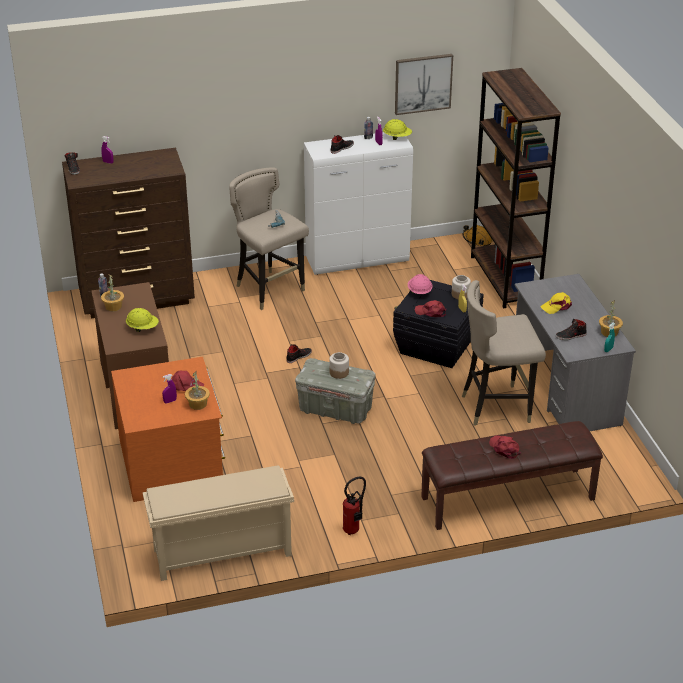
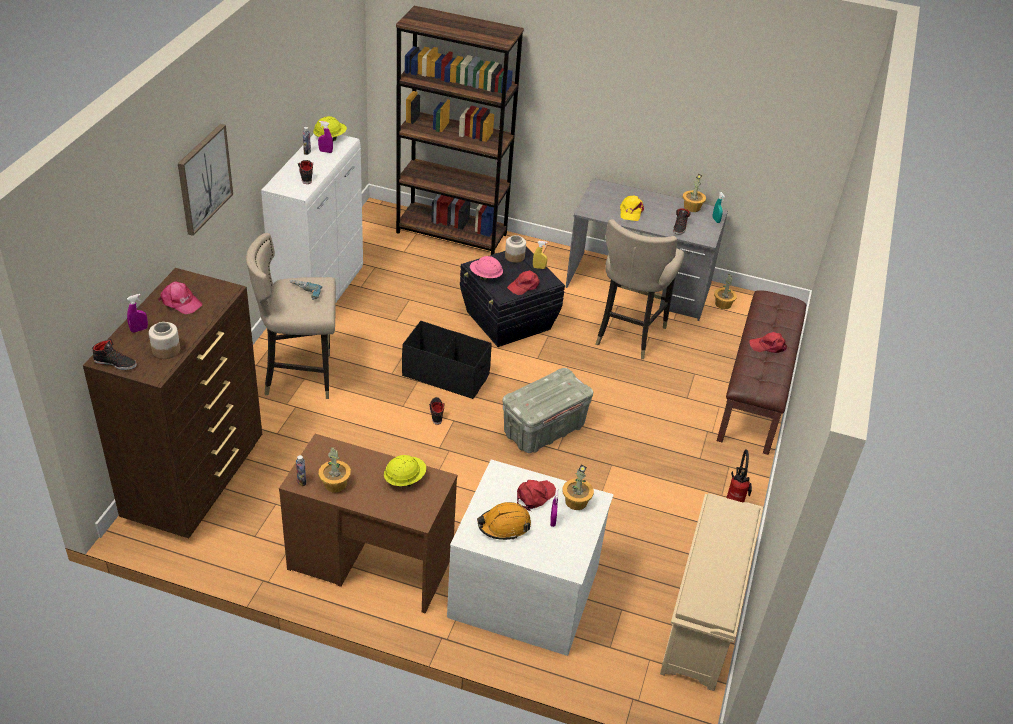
camera: 60 degrees left, 5 degrees up
orange dresser [111,357,225,502] -> white dresser [447,460,613,656]
jar [329,352,349,379] -> jar moved to [149,322,180,359]
picture [395,54,453,115] -> picture moved to [178,124,233,236]
orange hard hat [463,225,493,246] -> orange hard hat moved to [477,502,531,540]
none -> pink cap [158,282,202,314]
none -> black storage box [402,321,492,399]
none -> potted plant [714,274,737,309]

